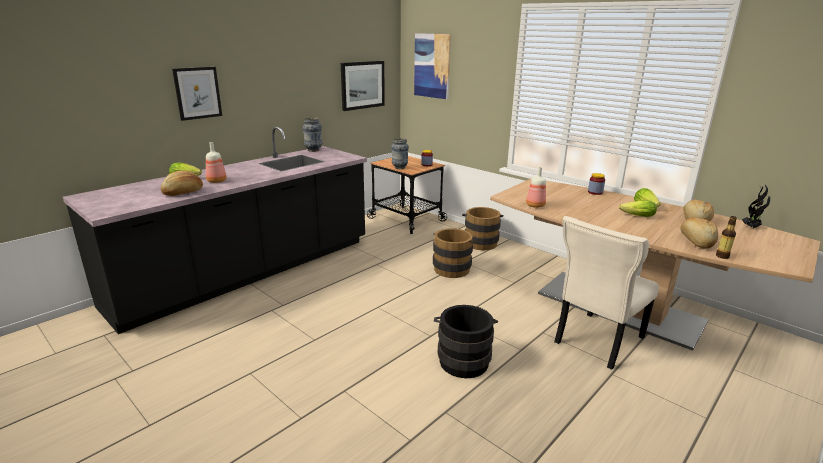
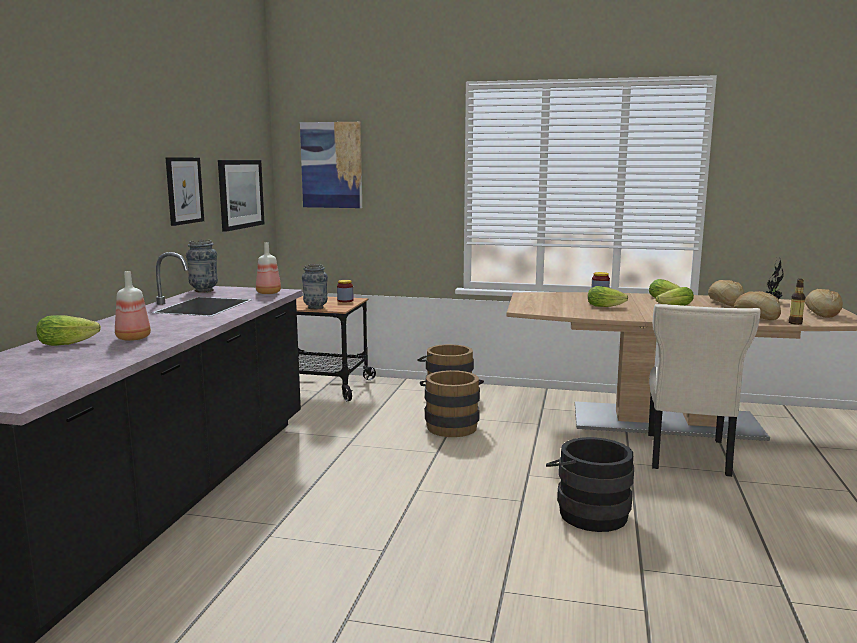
camera: 30 degrees left, 10 degrees down
bread [161,171,203,196] -> bread moved to [805,289,843,318]
picture [172,67,222,121] -> picture moved to [165,157,204,226]
bottle [526,167,546,208] -> bottle moved to [256,242,281,294]
none -> lettuce [588,286,628,307]

